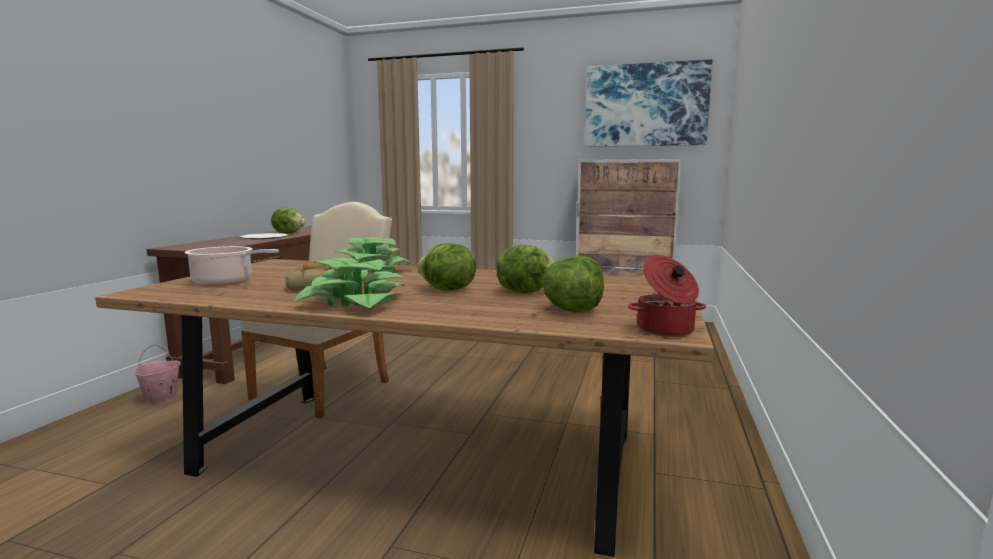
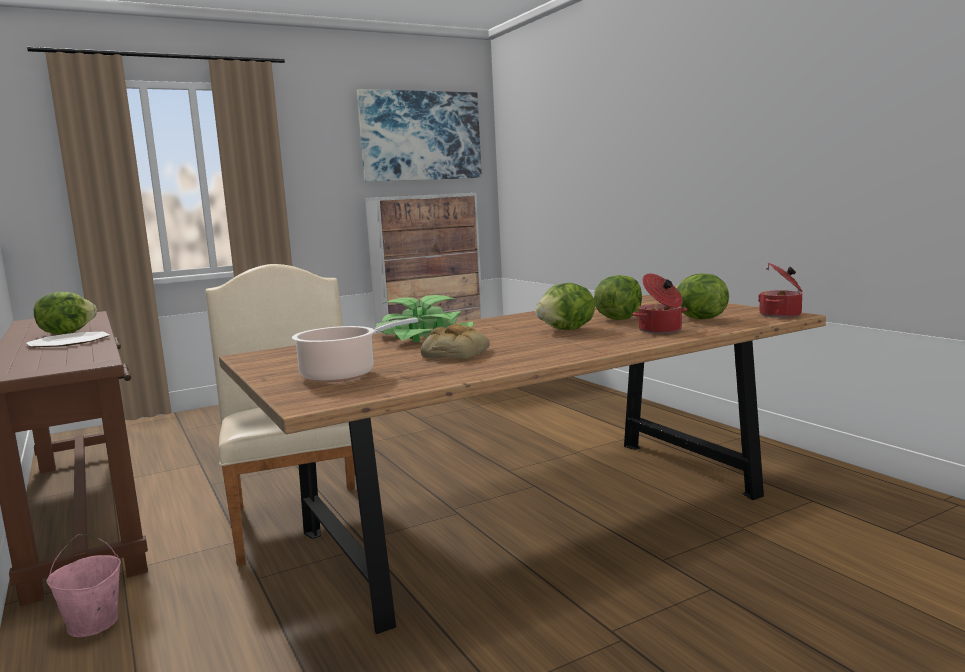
camera: 45 degrees left, 0 degrees up
potted plant [293,258,405,308] -> none
none -> cooking pot [633,274,688,334]

